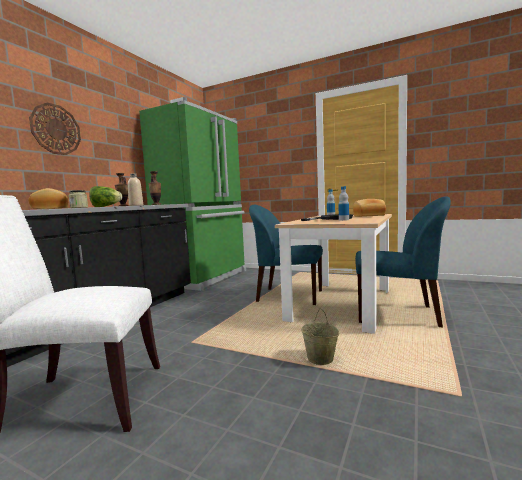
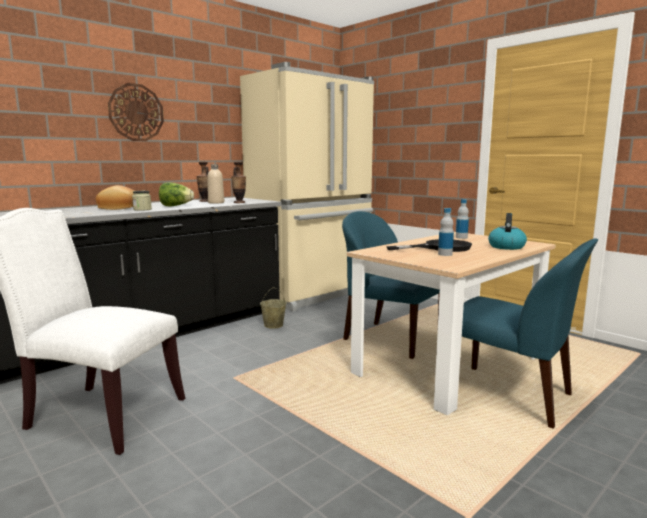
camera: 20 degrees right, 5 degrees up
green fridge [139,97,246,291] -> beige fridge [240,62,374,311]
beige bucket [301,308,339,365] -> beige bucket moved to [260,287,287,329]
bread [353,199,386,217] -> kettle [488,213,527,250]

